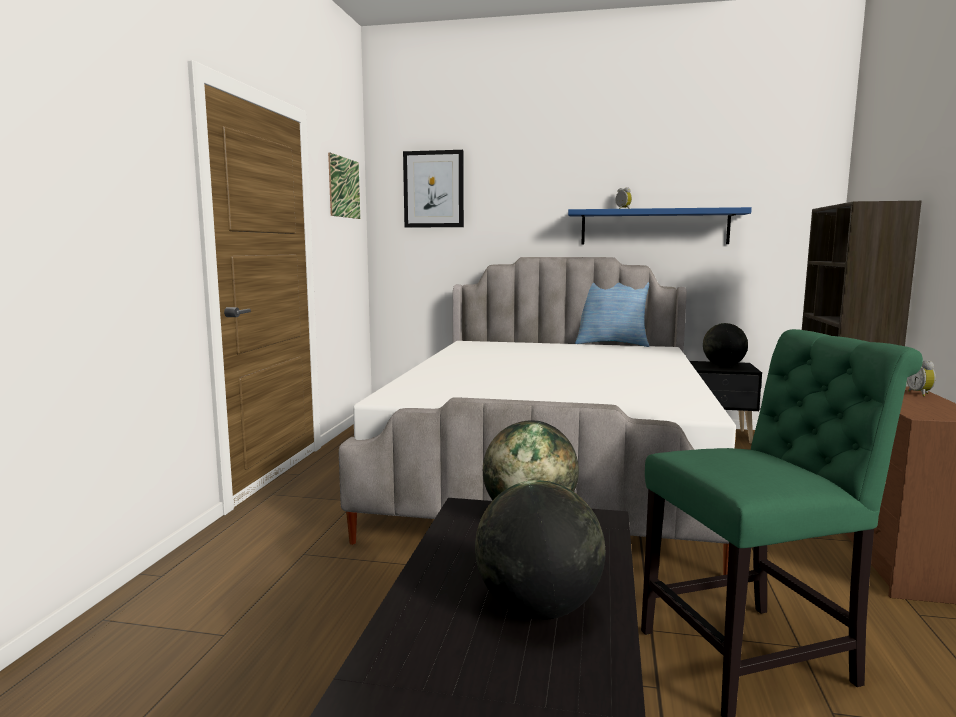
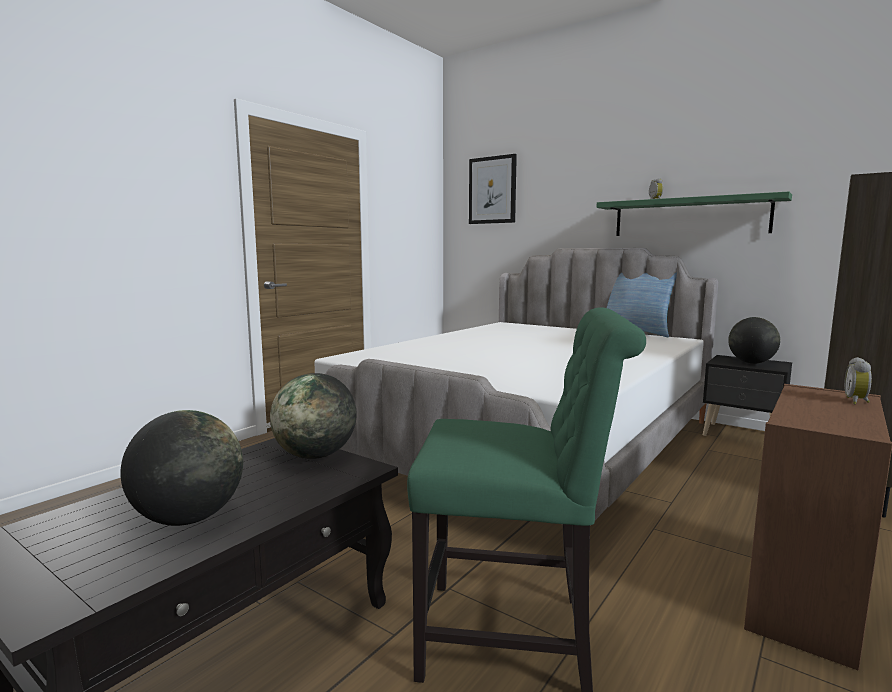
camera: 25 degrees right, 0 degrees up
picture [328,152,360,219] -> none
blue shelf [568,207,752,244] -> green shelf [597,192,792,236]

